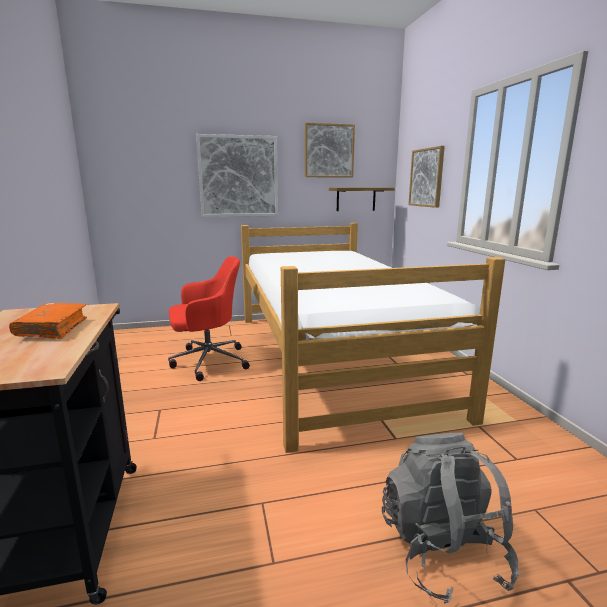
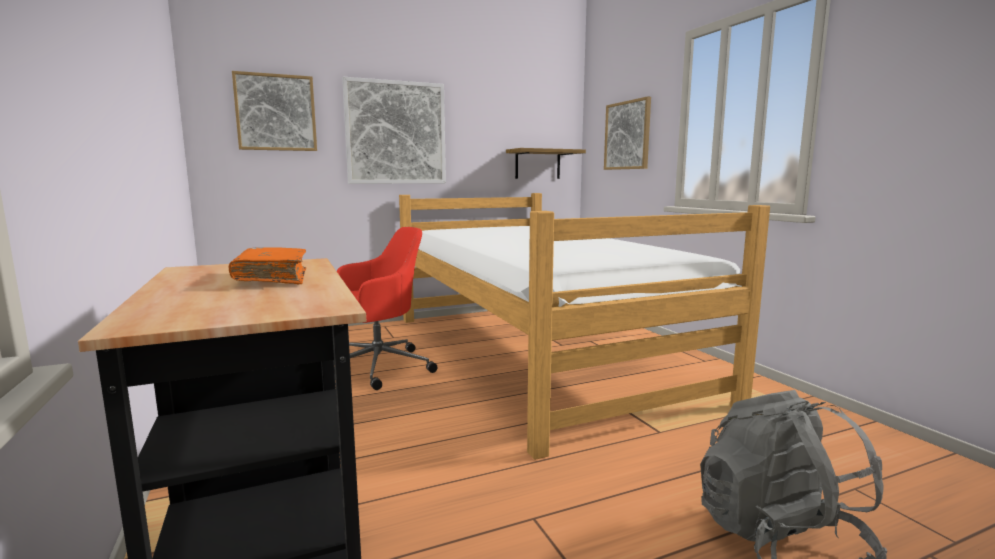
camera: 10 degrees left, 5 degrees down
picture [305,123,355,178] -> picture moved to [232,71,317,151]

